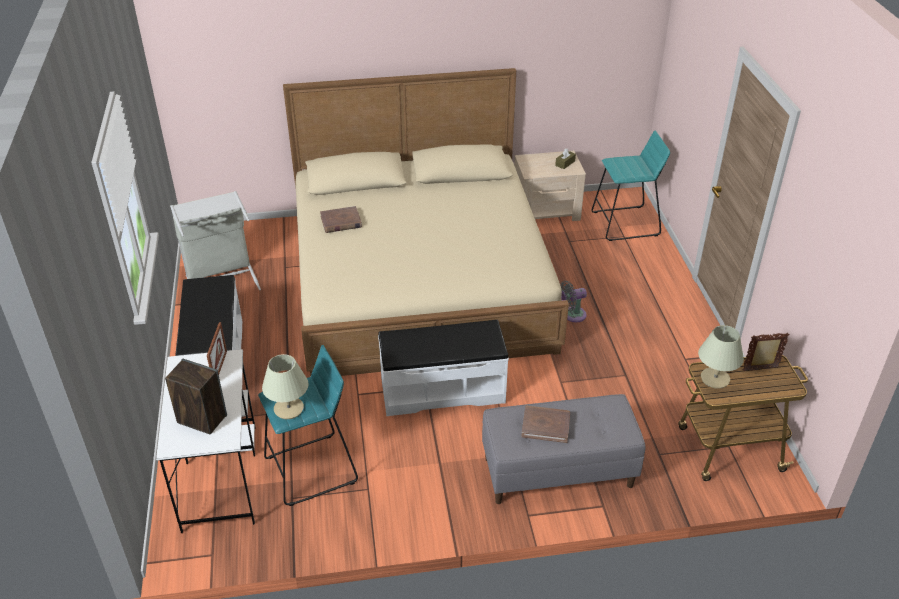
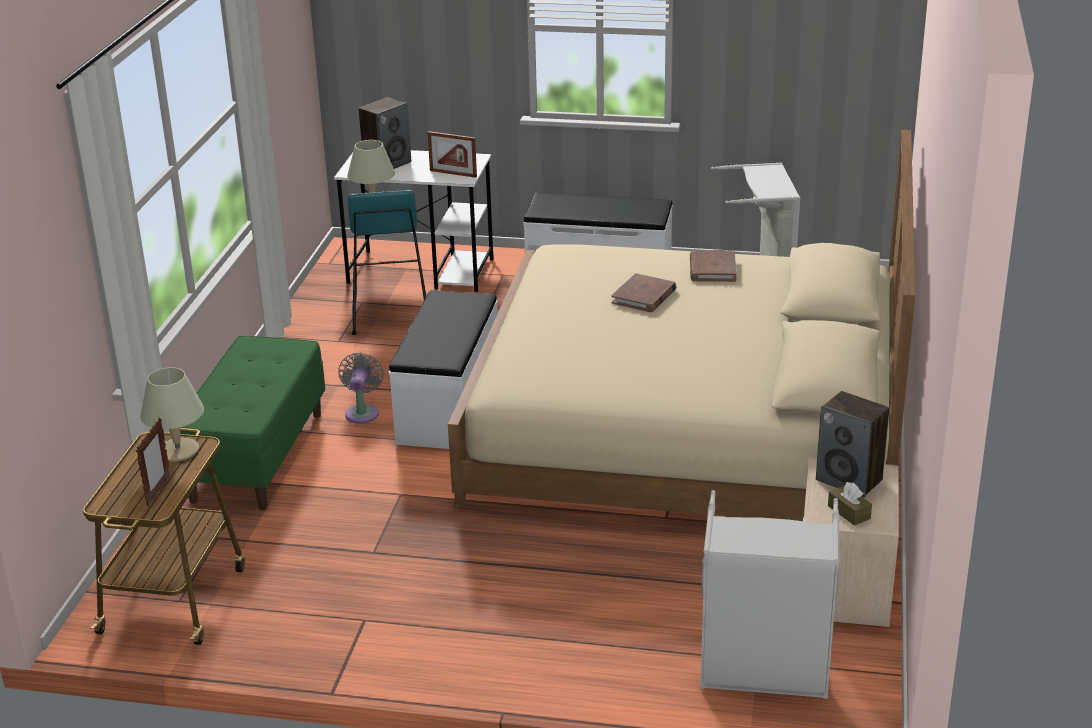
camera: 110 degrees right, 10 degrees down
grey bench [482,394,645,504] -> green bench [181,336,325,510]
brown book [521,405,570,443] -> brown book moved to [611,273,676,312]
grey fan [560,281,587,322] -> grey fan moved to [338,352,384,423]
turquoise stool [591,131,670,241] -> grey laundry basket [699,490,840,699]
none -> speaker [816,391,889,498]

